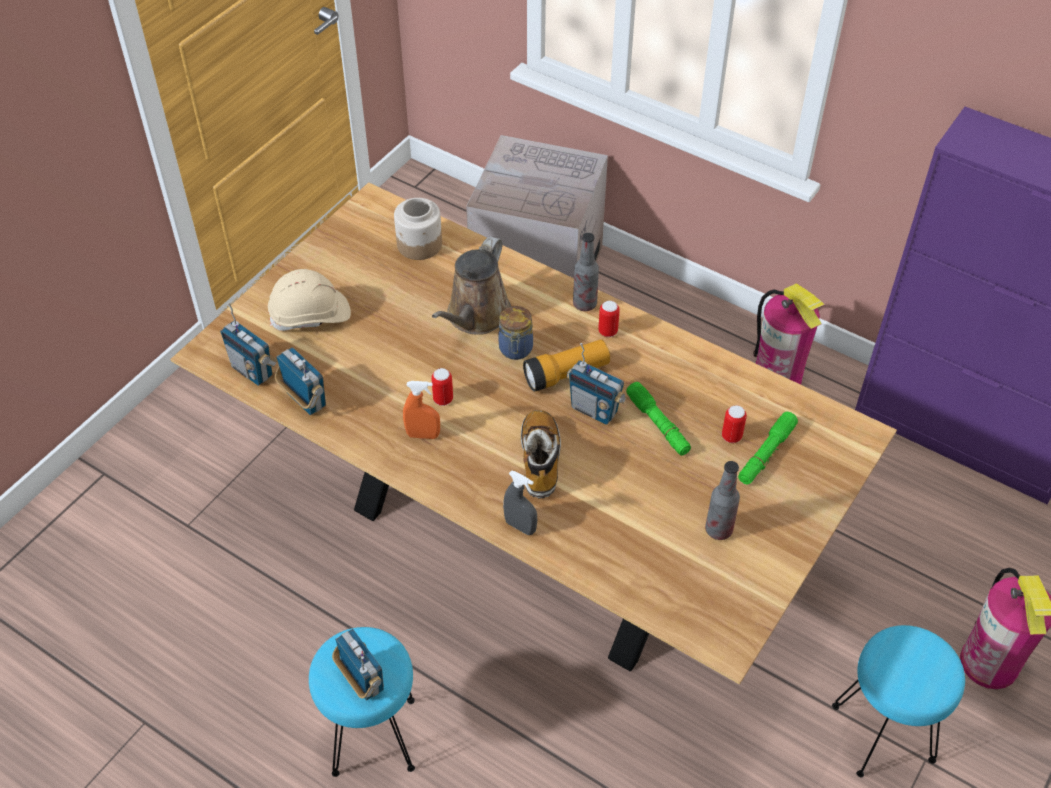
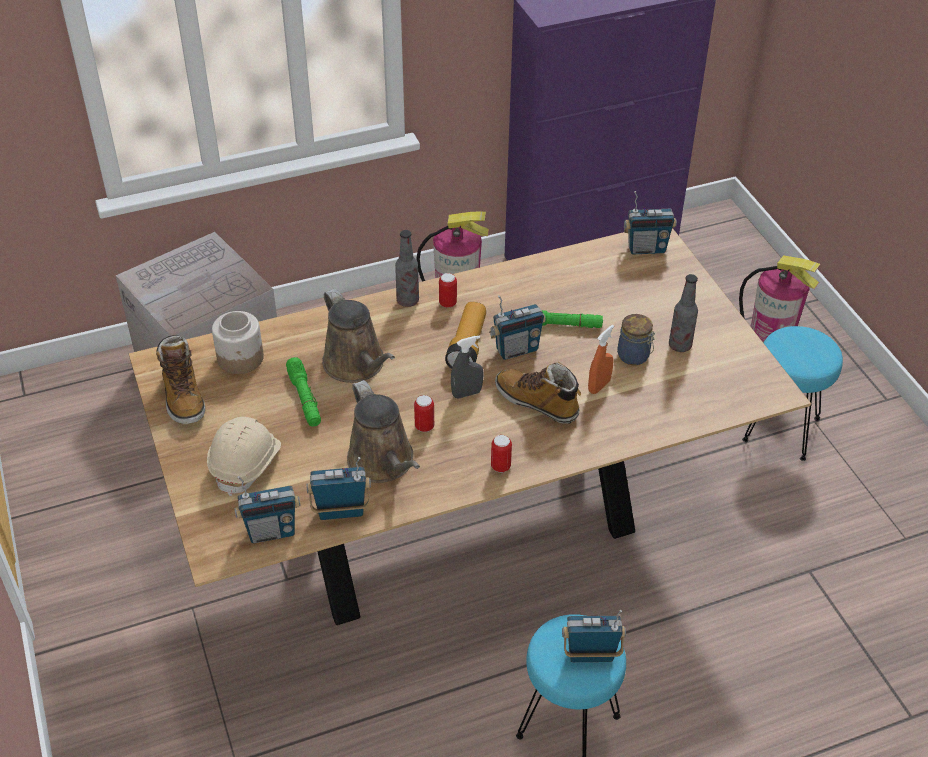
camera: 55 degrees left, 5 degrees down
orange spray bottle [403,381,440,439] -> orange spray bottle moved to [588,325,614,394]
jar [498,306,533,360] -> jar moved to [617,314,655,365]
grey spray bottle [503,471,537,535] -> grey spray bottle moved to [451,335,483,399]
can [722,405,747,443] -> can moved to [491,435,512,473]
green flashlight [738,412,798,485] -> green flashlight moved to [286,357,321,427]
none -> boot [156,335,205,424]
none -> brown watering can [347,380,420,483]
none -> radio [624,191,677,254]

